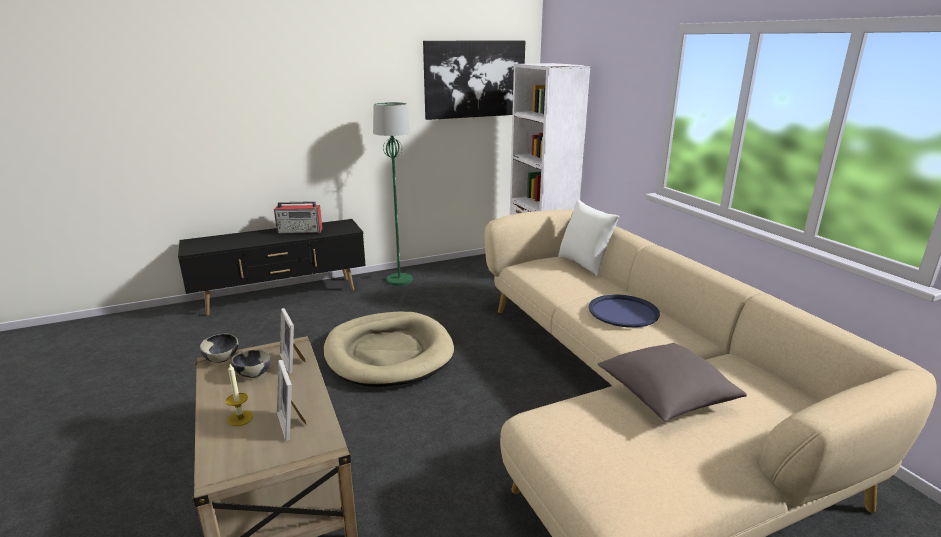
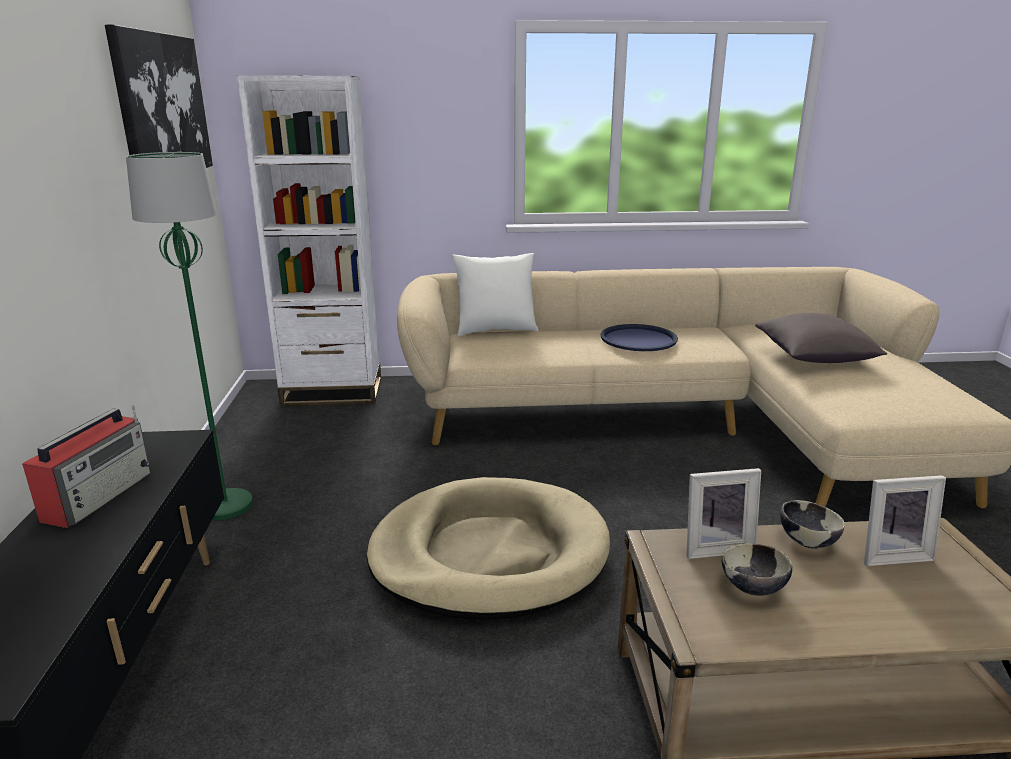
camera: 70 degrees left, 0 degrees up
bowl [200,333,238,363] -> bowl moved to [780,500,845,549]
candle [226,364,253,426] -> none

